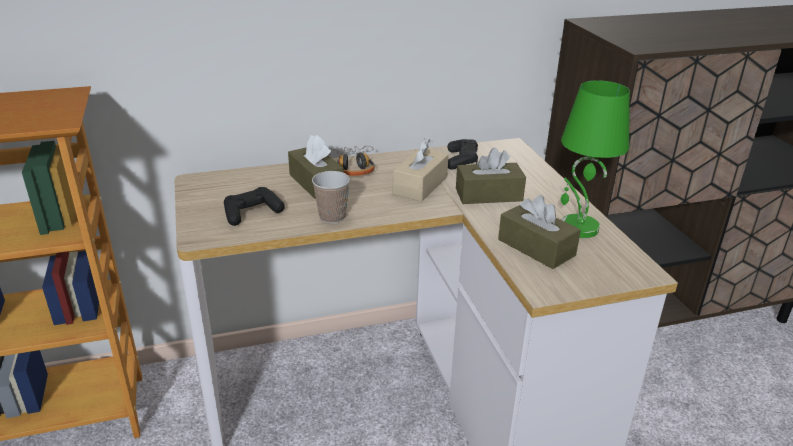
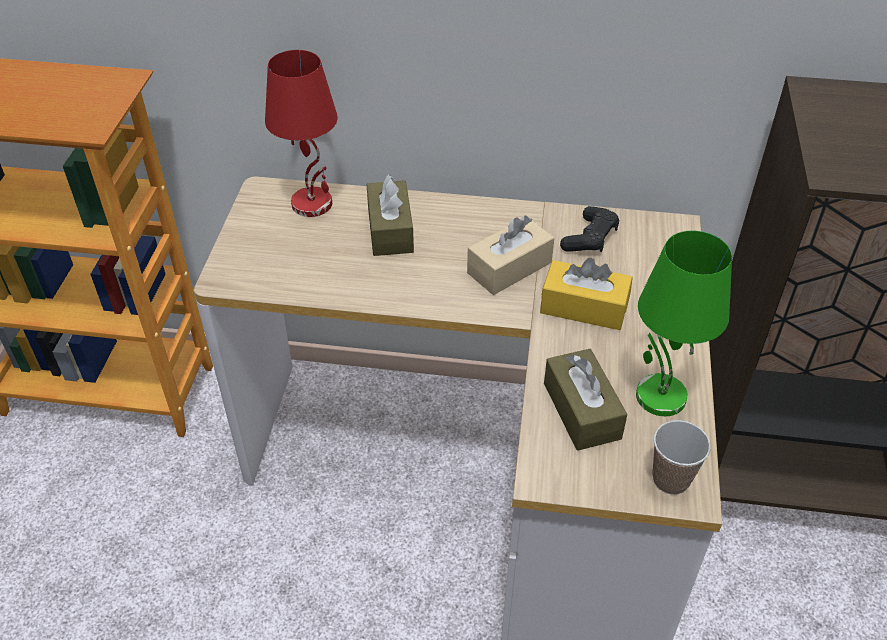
camera: 25 degrees right, 15 degrees up
black game controller [224,187,285,226] -> none
cup [312,171,350,224] -> cup moved to [653,420,711,495]
headphones [328,146,375,176] -> none
brown tissue box [456,147,526,204] -> yellow tissue box [540,258,633,330]
none -> red table lamp [265,50,338,217]

